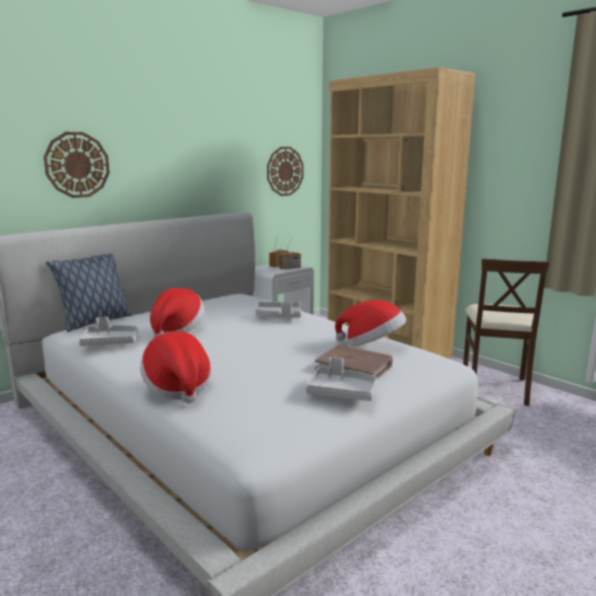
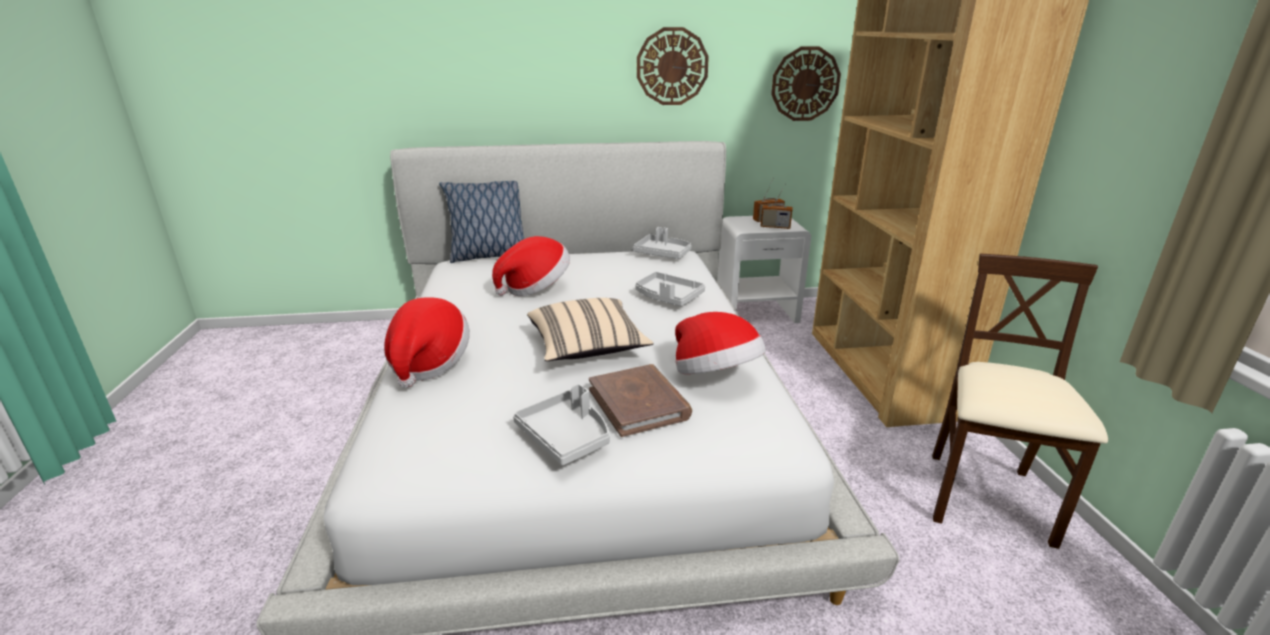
camera: 35 degrees right, 10 degrees up
wall clock [44,132,110,198] -> wall clock moved to [637,27,709,105]
grey tray [79,317,138,346] -> grey tray moved to [633,227,692,259]
beige chair [463,258,550,406] -> beige chair turned 150 degrees clockwise [932,254,1108,549]
none -> beige pillow [527,298,653,361]

